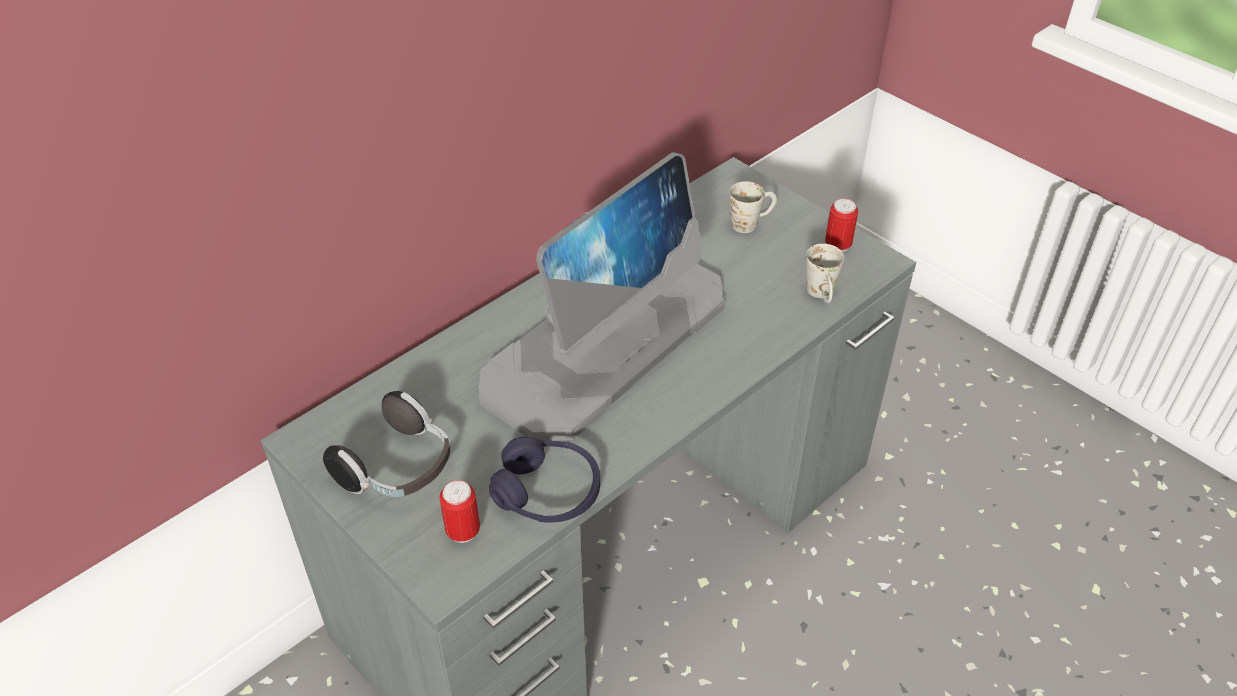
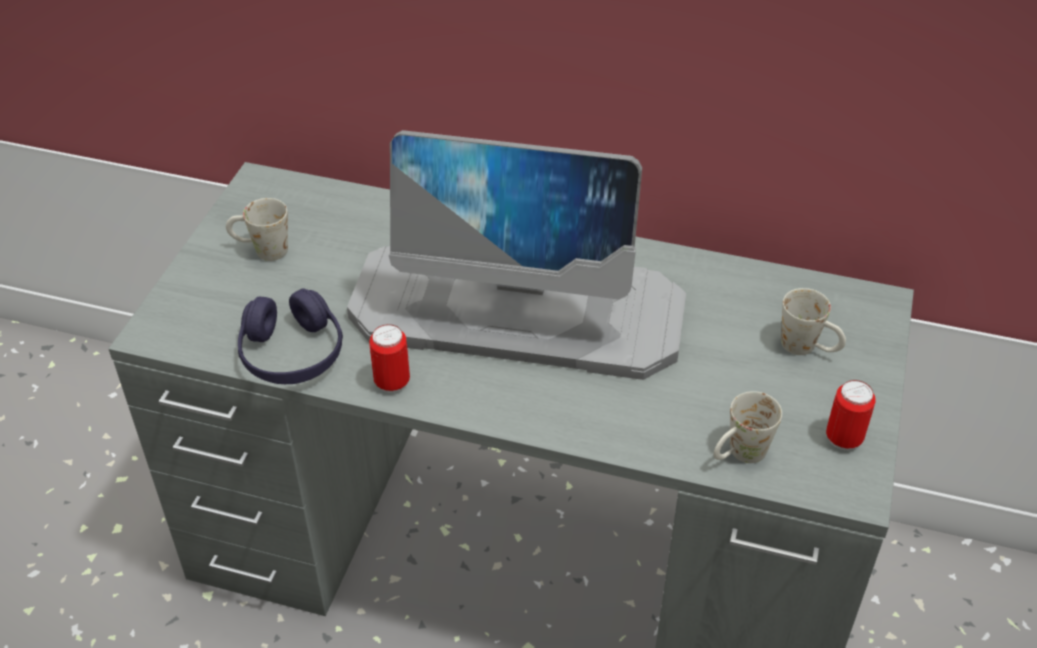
camera: 60 degrees right, 0 degrees up
headphones [323,391,451,497] -> white mug [226,198,288,261]
can [439,480,480,543] -> can moved to [369,324,410,393]

